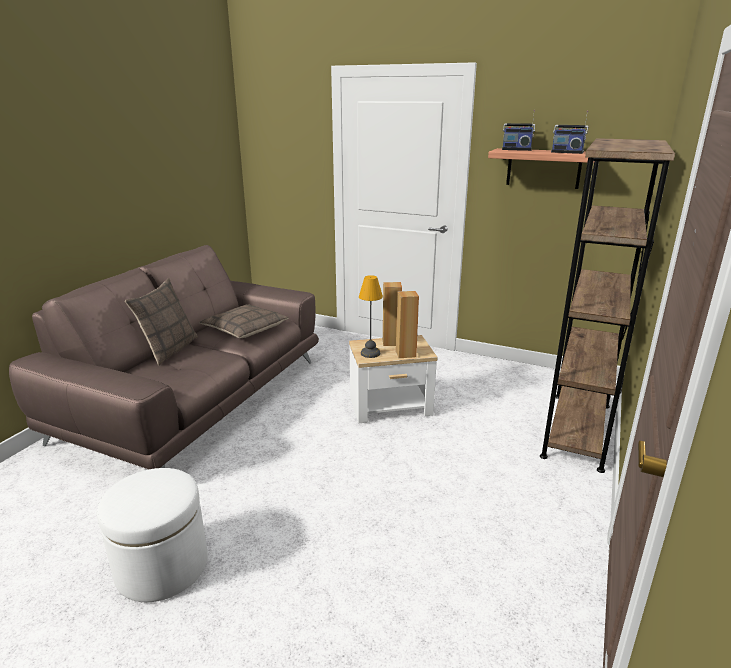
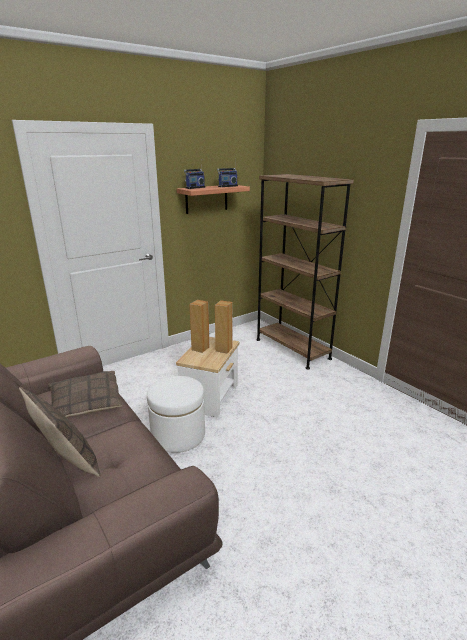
camera: 60 degrees left, 0 degrees up
white ottoman [97,468,208,602] -> white ottoman moved to [147,376,205,453]
table lamp [359,275,383,358] -> none

